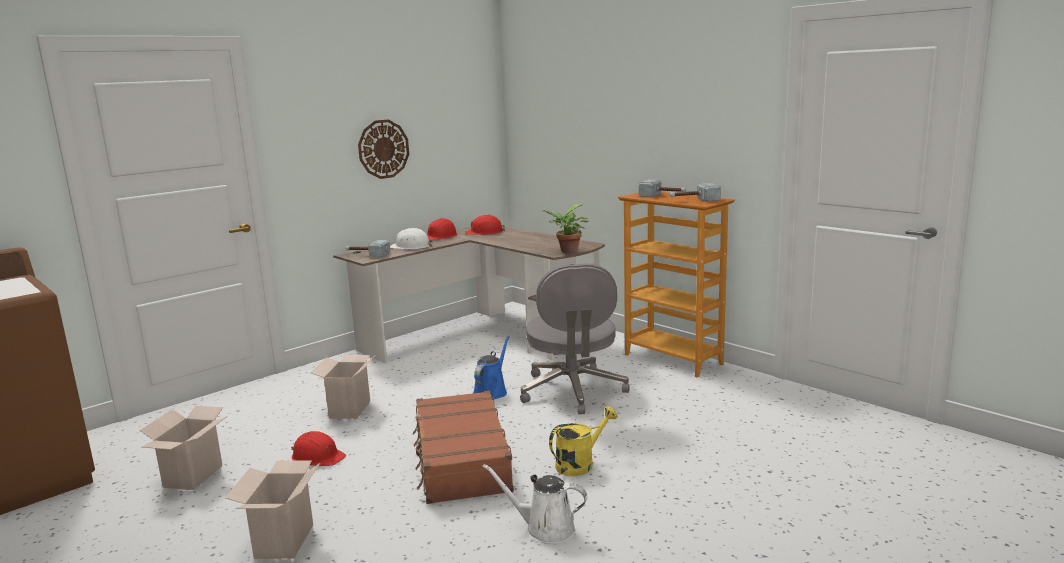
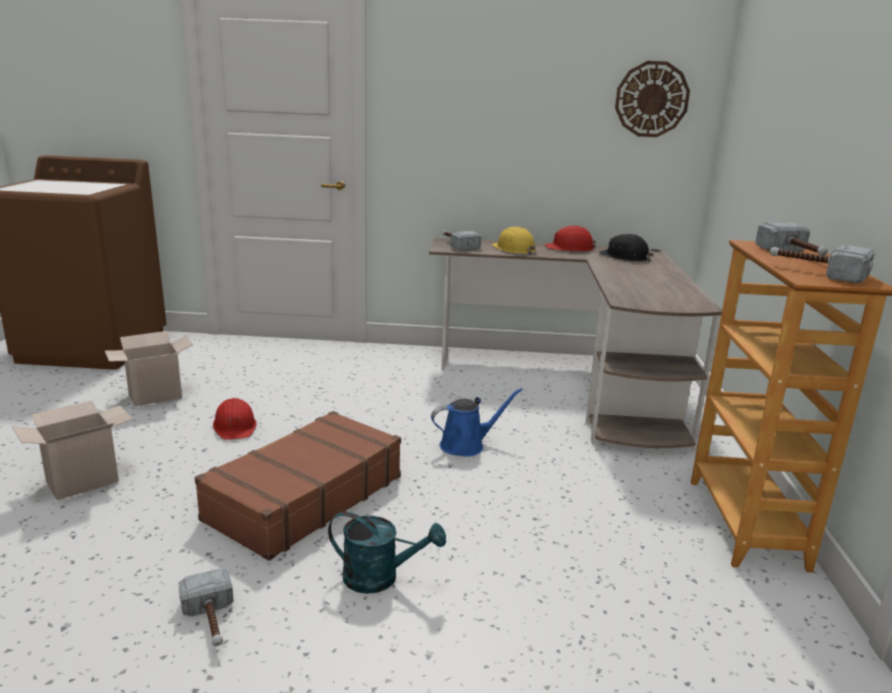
camera: 45 degrees right, 5 degrees up
cardboard box [310,355,376,419] -> none
wall clock [358,119,409,179] -> wall clock moved to [615,61,690,137]
white hard hat [390,228,433,249] -> yellow hard hat [491,227,536,255]
red hard hat [465,215,505,235] -> black hard hat [599,234,654,262]
white watering can [482,464,588,544] -> hammer [178,568,234,646]
grey office chair [520,263,630,414] -> none
potted plant [544,204,588,253] -> none
yellow watering can [549,406,618,476] -> turquoise watering can [328,511,446,594]

